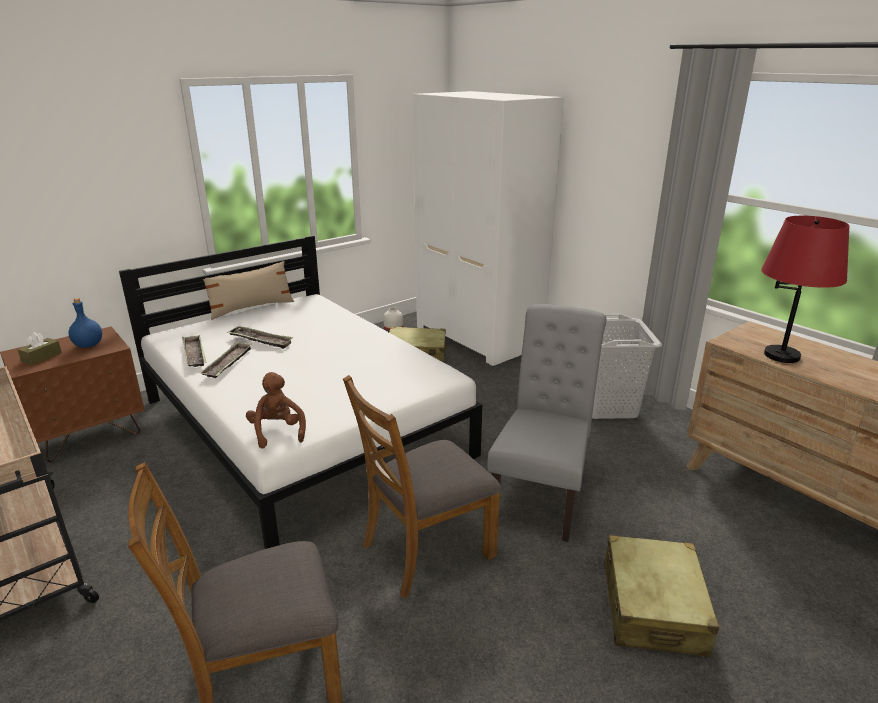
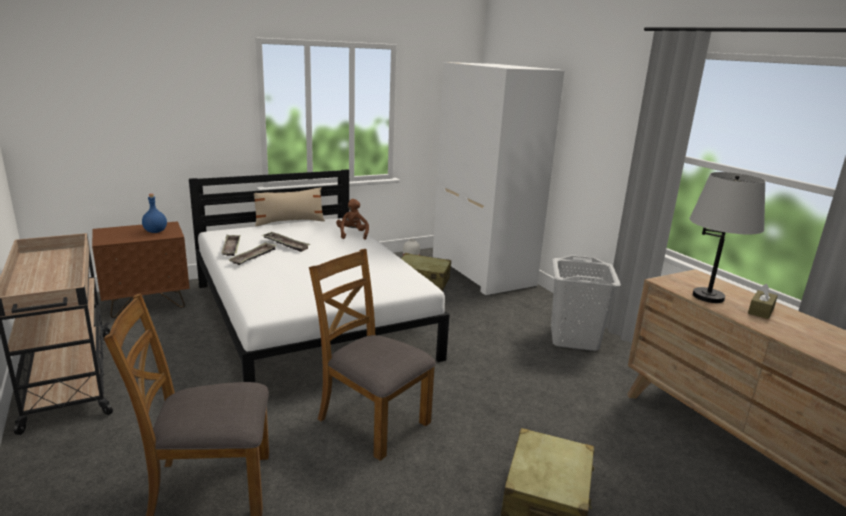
camera: 10 degrees right, 5 degrees down
brown tissue box [18,332,62,365] -> brown tissue box moved to [748,284,778,319]
brown plush toy [246,372,306,449] -> brown plush toy moved to [336,199,369,240]
brown chair [343,375,502,598] -> brown chair turned 60 degrees clockwise [309,249,436,461]
grey chair [487,304,606,542] -> none
red table lamp [761,216,850,363] -> grey table lamp [689,172,765,303]

